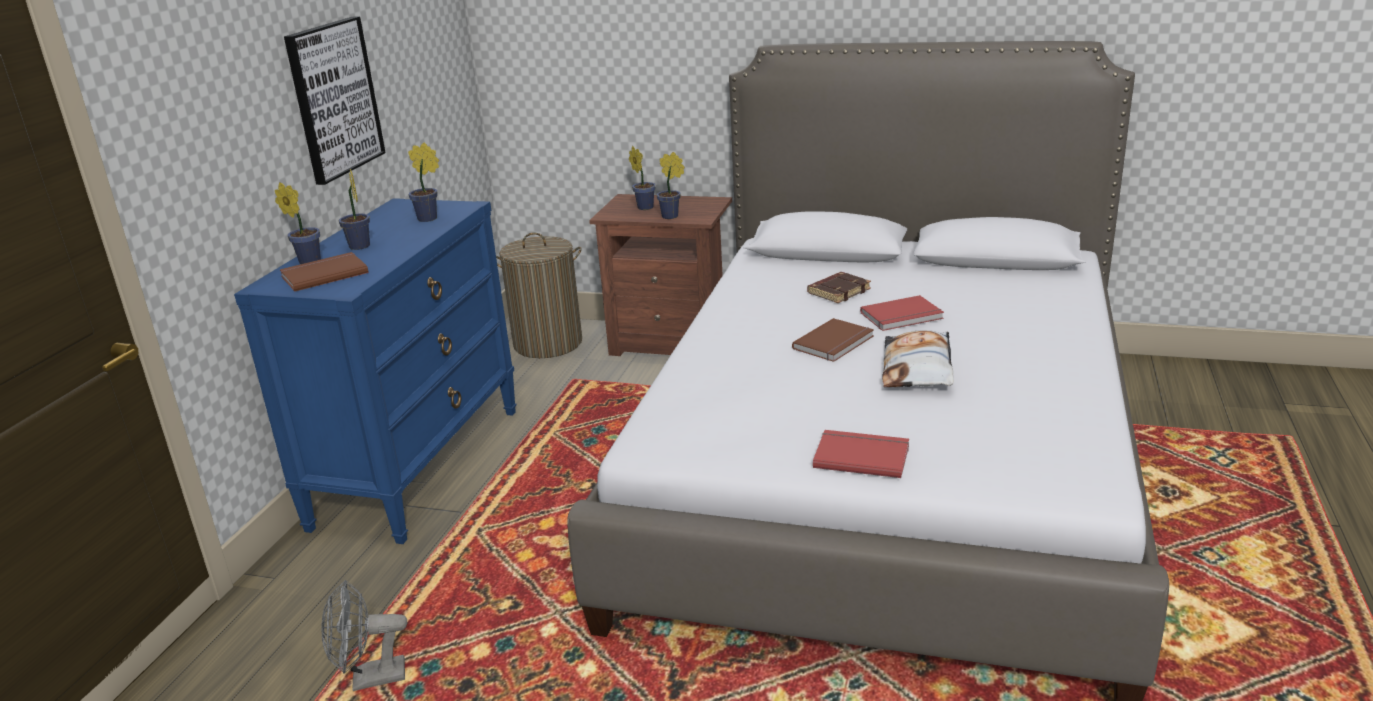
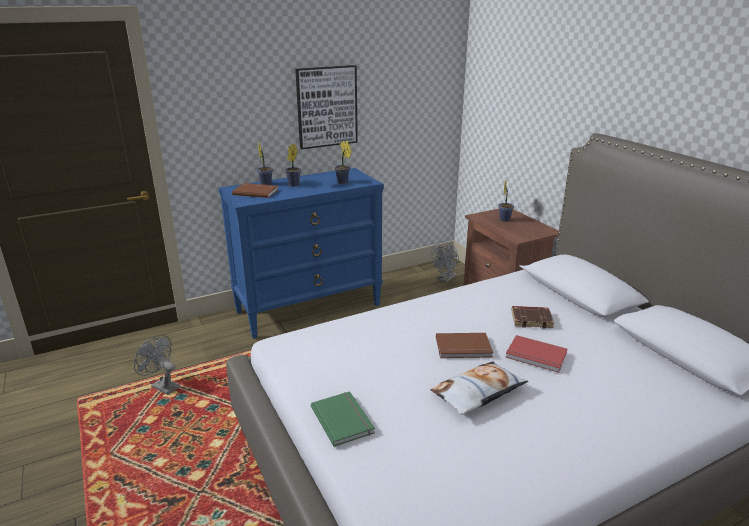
camera: 45 degrees right, 0 degrees up
laundry basket [496,233,582,358] -> grey fan [430,241,459,282]
potted plant [657,152,685,219] -> none
red book [813,430,909,478] -> green book [311,391,375,447]

